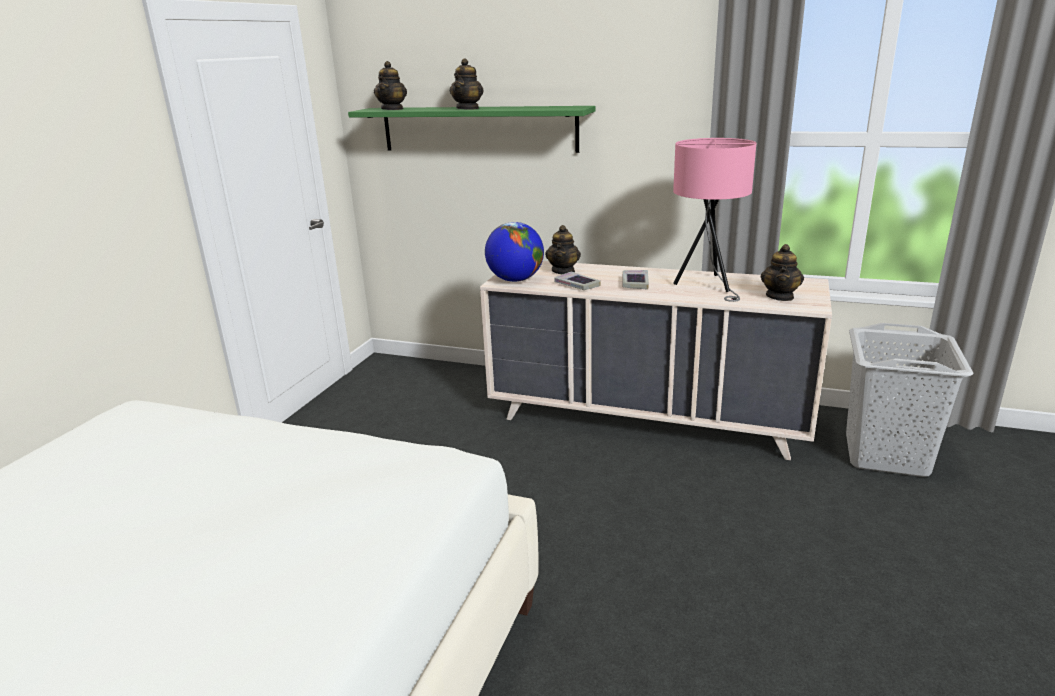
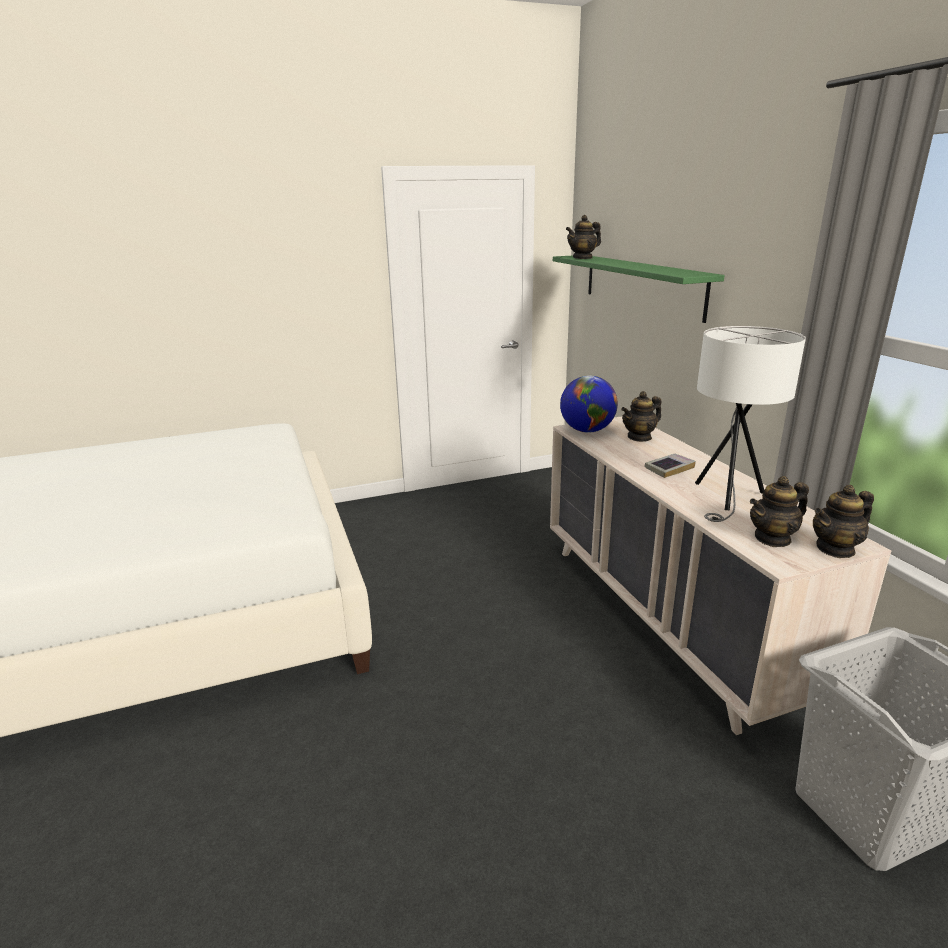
camera: 50 degrees right, 0 degrees up
teapot [450,58,484,110] -> teapot moved to [813,485,874,558]
book [554,271,601,290] -> none
pink table lamp [673,138,756,302] -> white table lamp [695,326,806,522]

